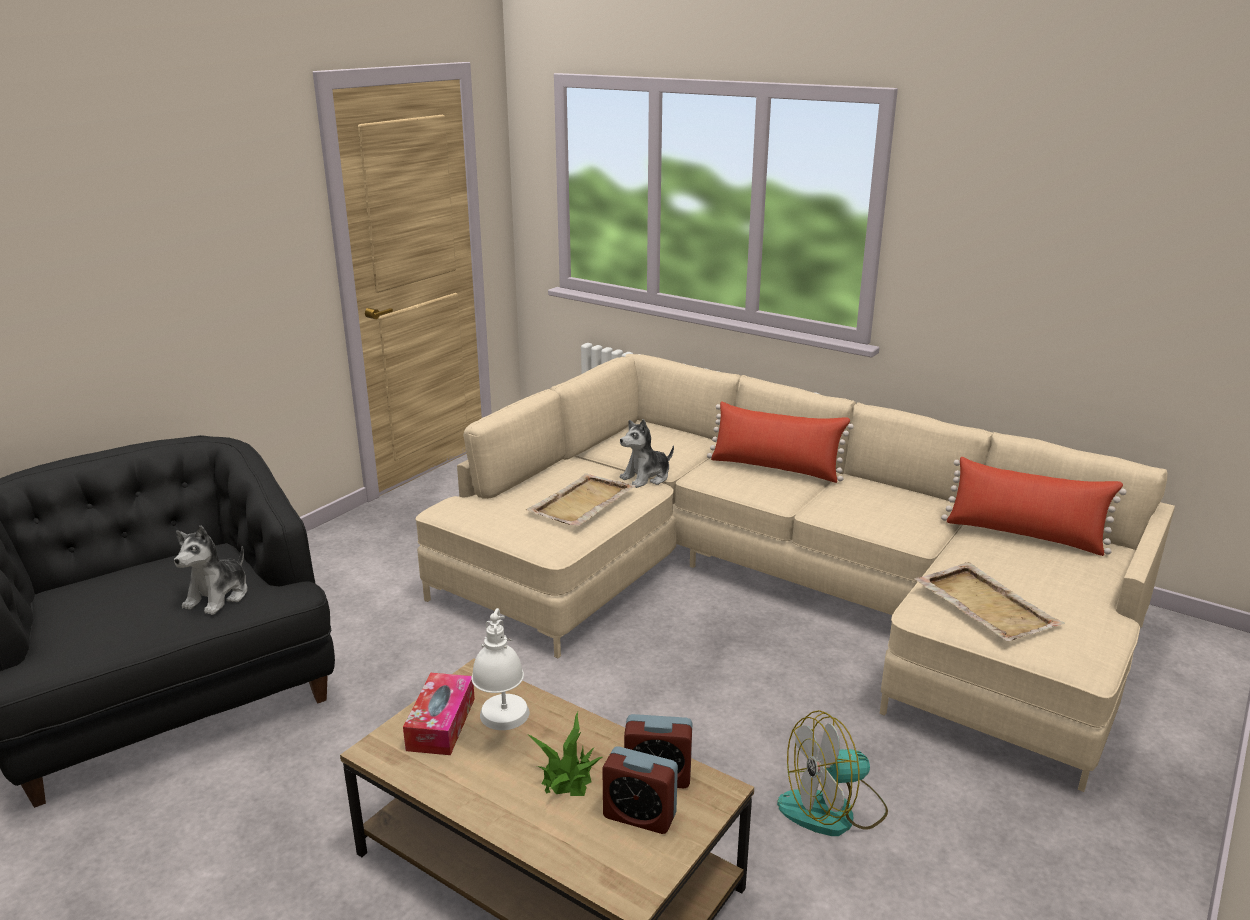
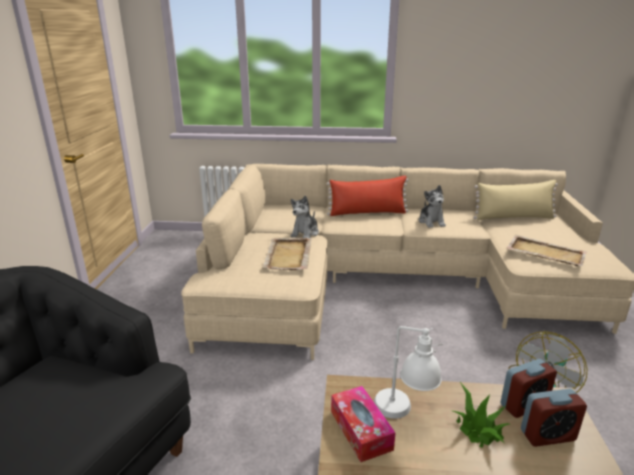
camera: 30 degrees left, 0 degrees up
plush toy [174,526,247,615] -> plush toy moved to [419,185,446,228]
red pillow [941,457,1127,556] -> beige pillow [474,180,558,220]

